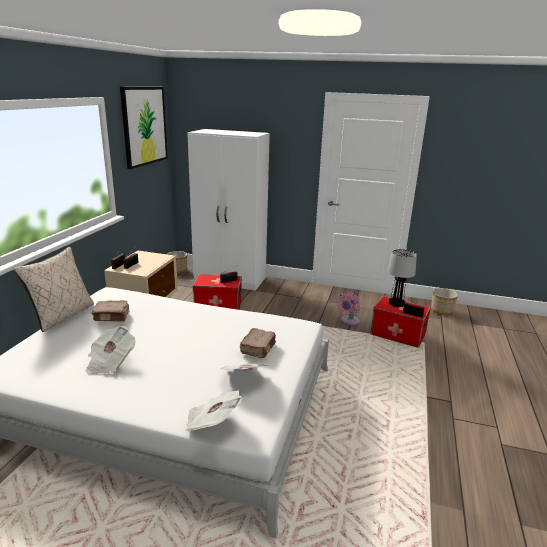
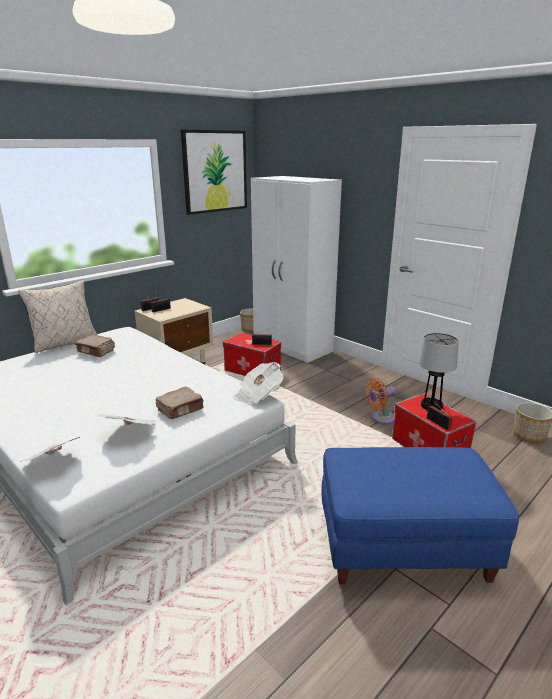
camera: 30 degrees right, 0 degrees up
newspaper [86,326,135,374] -> newspaper moved to [234,362,284,404]
pink fan [337,292,360,326] -> orange fan [366,379,396,424]
none -> blue ottoman [321,447,519,584]

